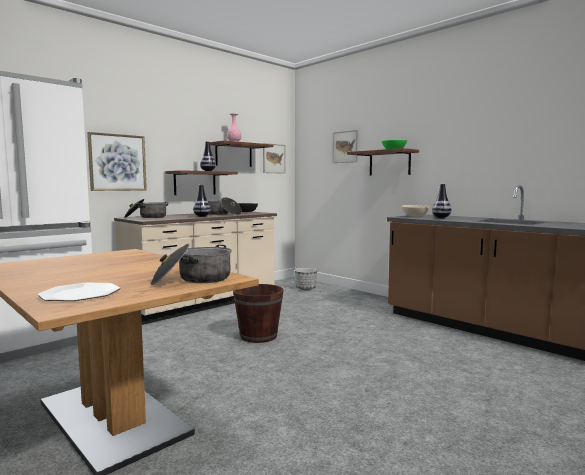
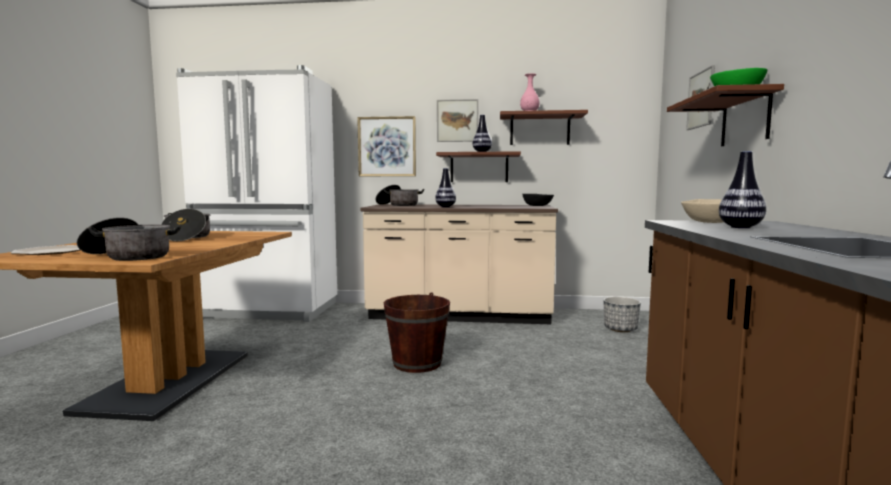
camera: 50 degrees right, 0 degrees up
cooking pot [208,197,242,215] -> cooking pot moved to [161,209,211,241]
picture [263,143,286,174] -> picture moved to [437,99,478,142]

